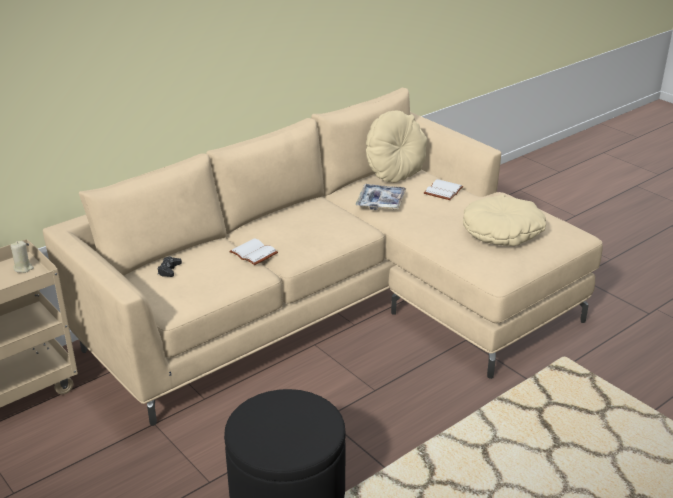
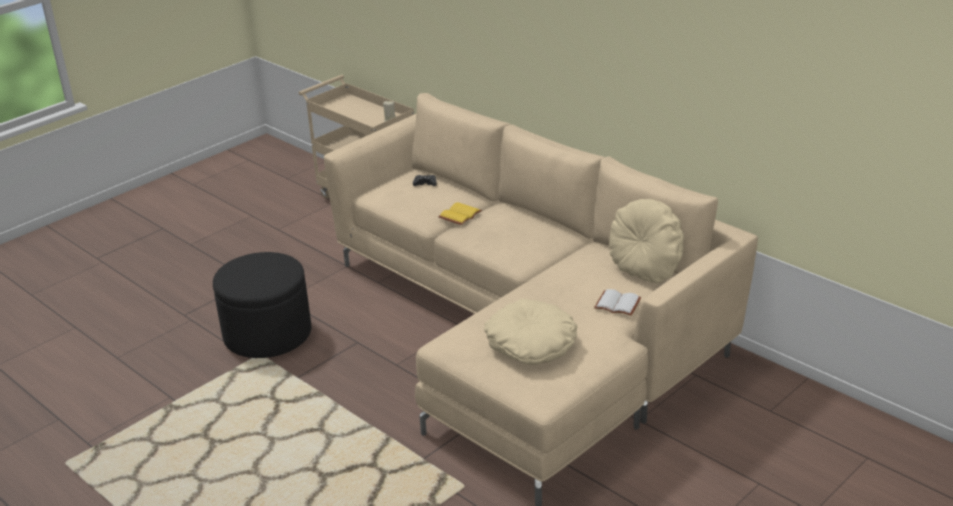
camera: 85 degrees right, 0 degrees up
white book [229,238,278,265] -> yellow book [438,202,482,225]
tray [356,184,407,210] -> none

